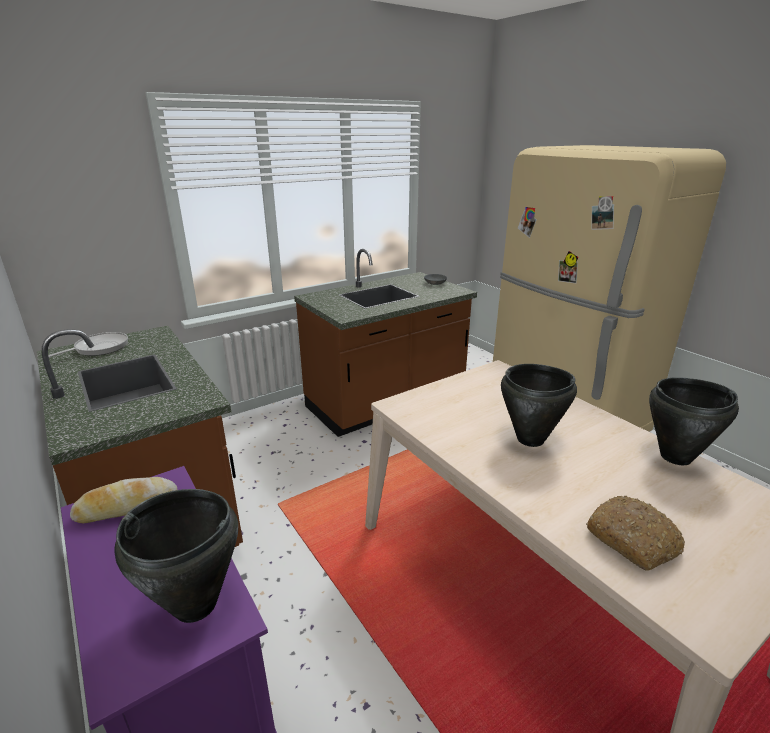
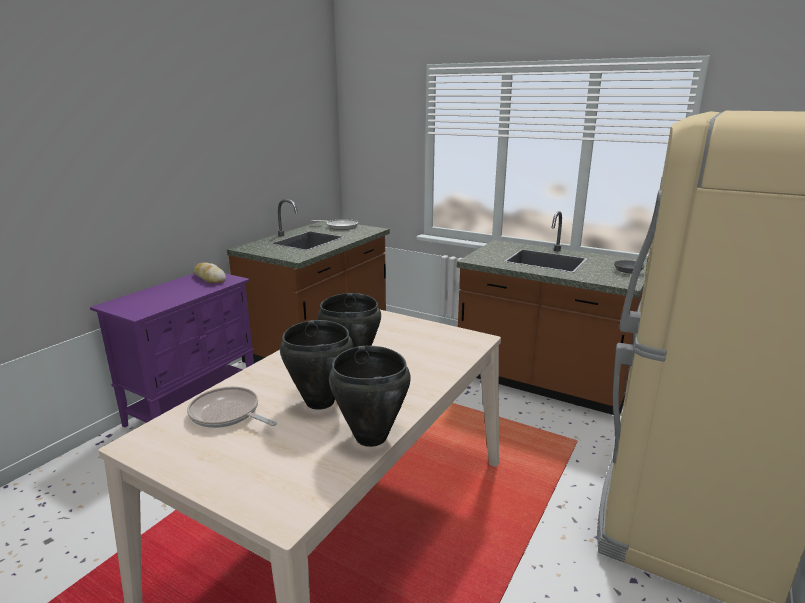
camera: 65 degrees right, 5 degrees down
black cooking pot [115,489,238,623] -> black cooking pot moved to [280,320,353,410]
bread [586,496,685,571] -> frying pan [187,387,277,428]

